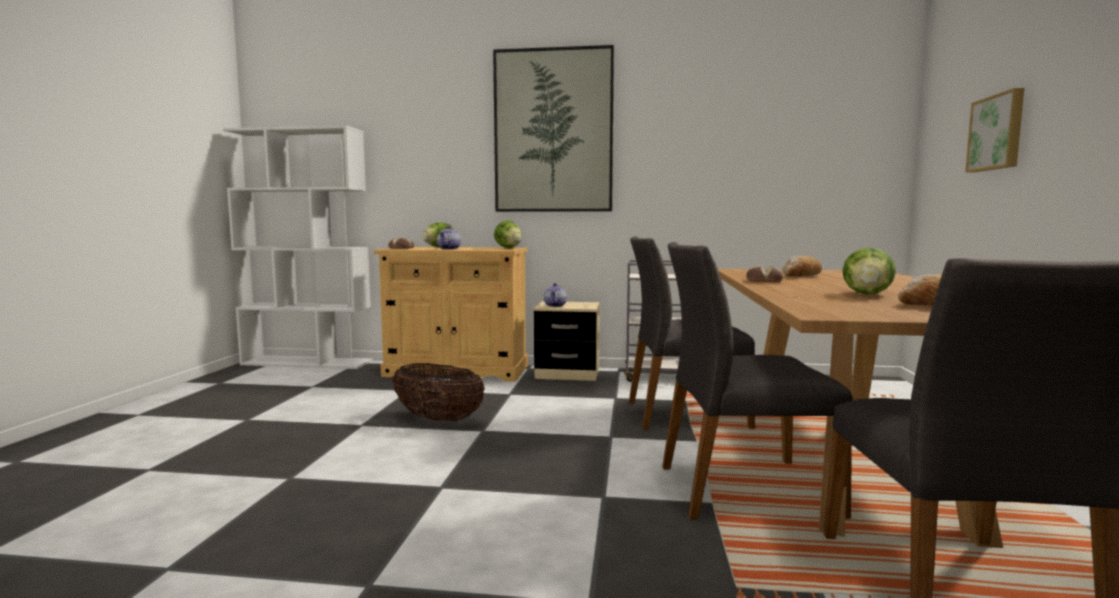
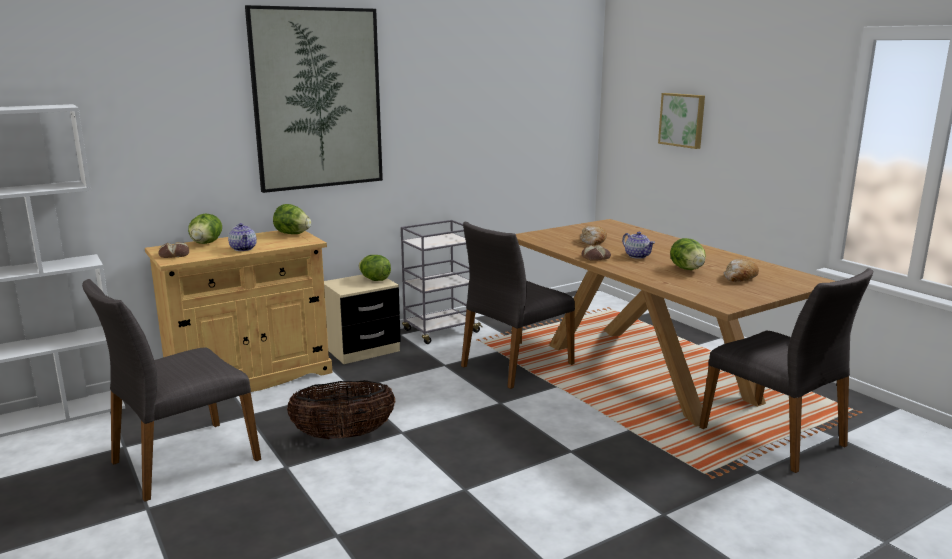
camera: 40 degrees left, 10 degrees up
teapot [544,283,567,307] -> teapot moved to [622,232,655,259]
grey chair [662,242,853,520] -> grey chair moved to [82,279,261,502]
none -> lettuce [359,255,391,281]

